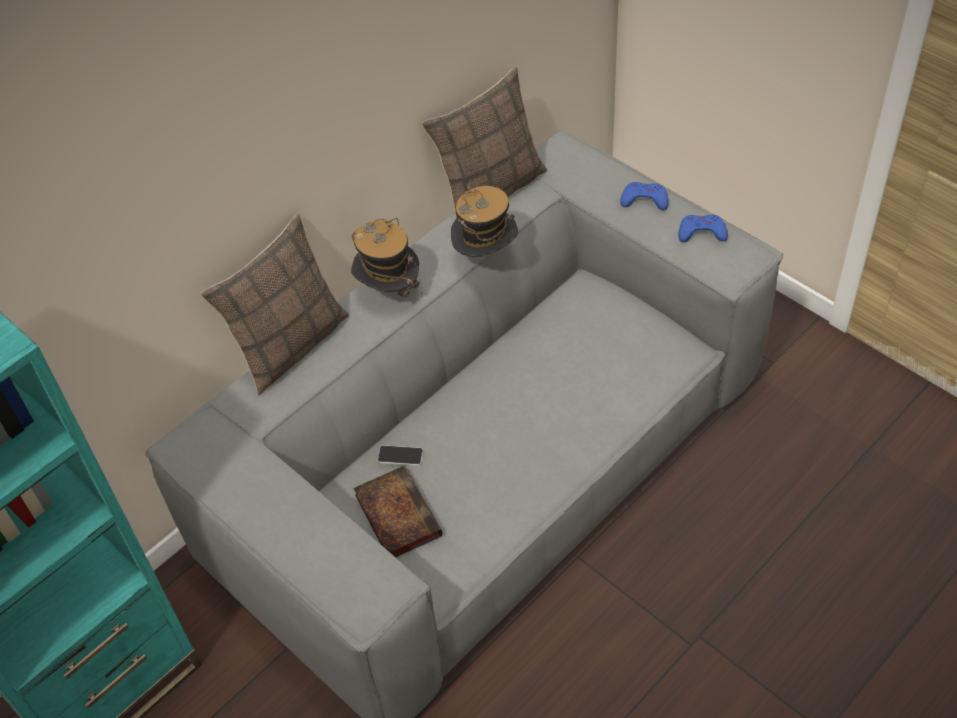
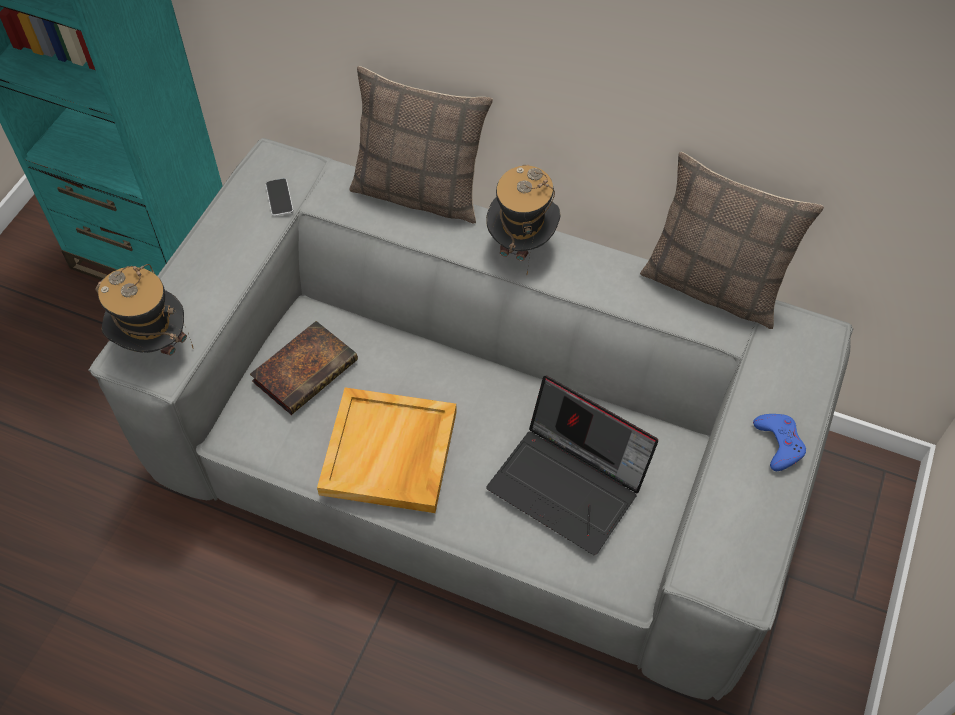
camera: 65 degrees right, 5 degrees up
phone [377,445,423,466] -> phone moved to [265,178,293,216]
hat [451,184,518,257] -> hat moved to [96,264,193,356]
blue game controller [678,215,728,242] -> none
none -> beige tray [317,388,457,513]
none -> laptop [486,376,658,555]

